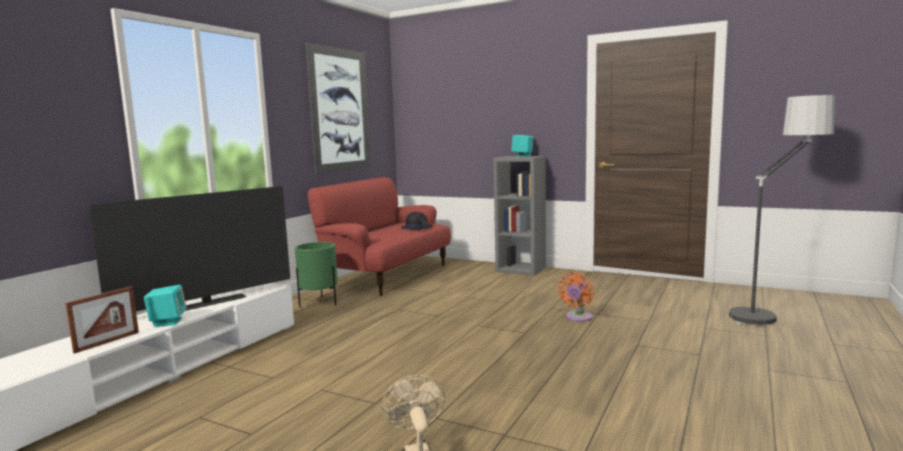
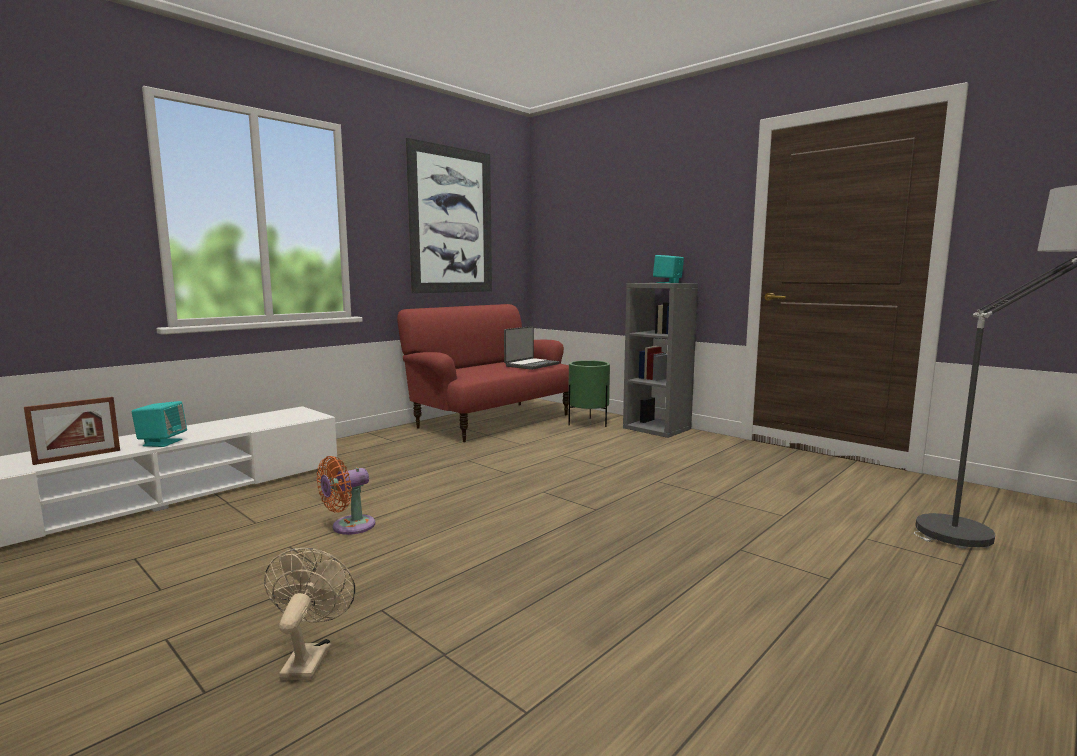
camera: 15 degrees right, 0 degrees up
television [89,186,290,311] -> none
green planter [295,242,338,307] -> green planter moved to [568,360,610,427]
black hat [401,212,433,230] -> laptop [504,326,560,370]
orange fan [558,272,594,322] -> orange fan moved to [317,456,375,535]

